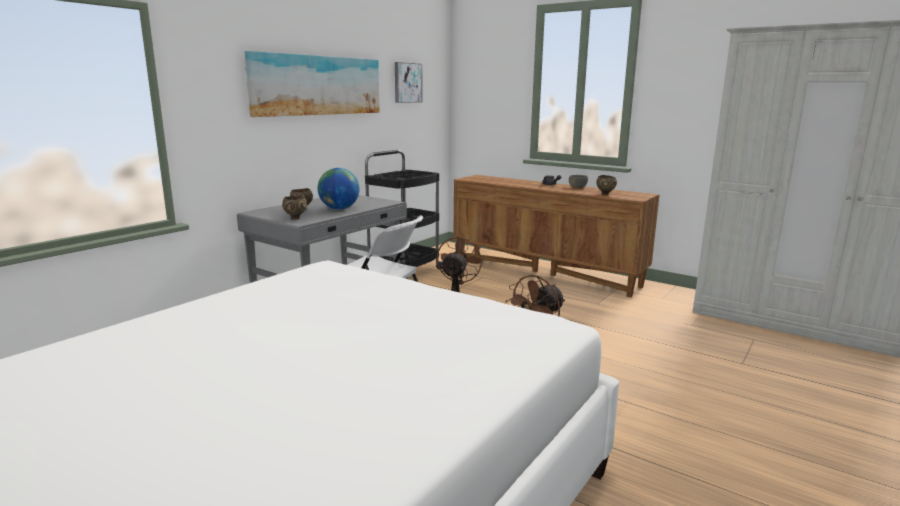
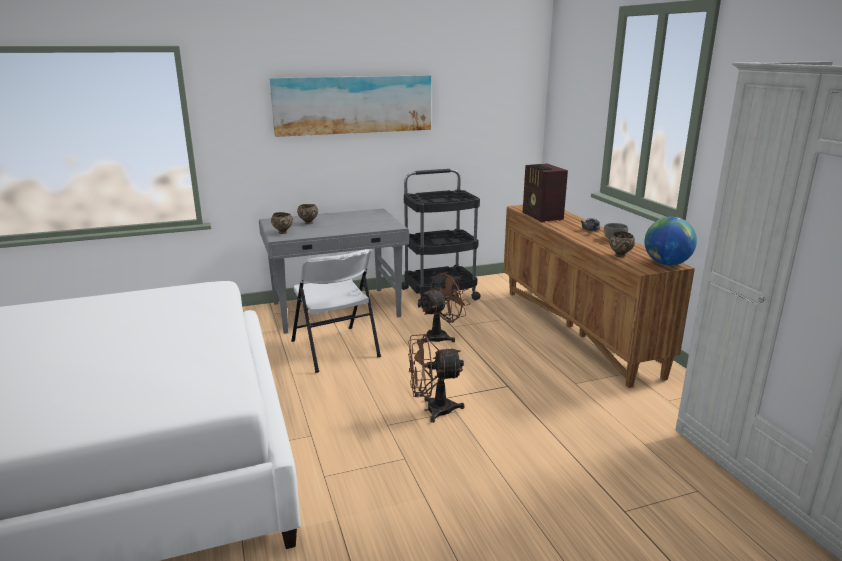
camera: 35 degrees right, 5 degrees up
globe [318,168,360,210] -> globe moved to [645,217,697,266]
picture [395,62,422,103] -> none
none -> radio [523,163,568,222]

